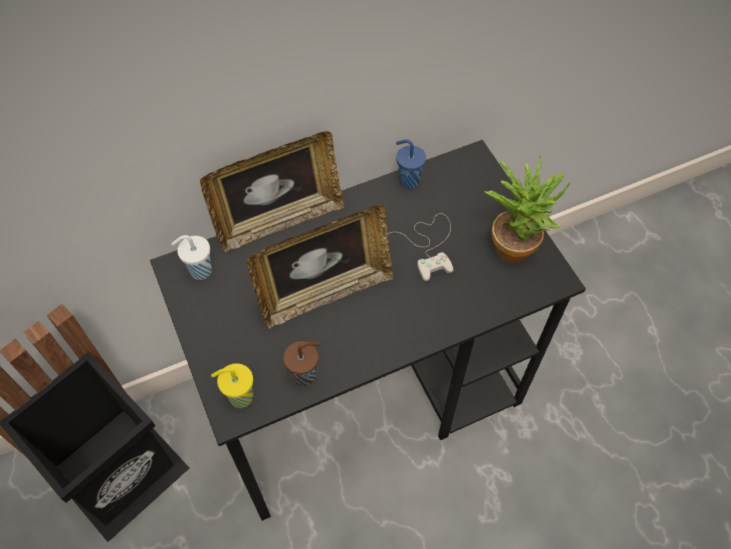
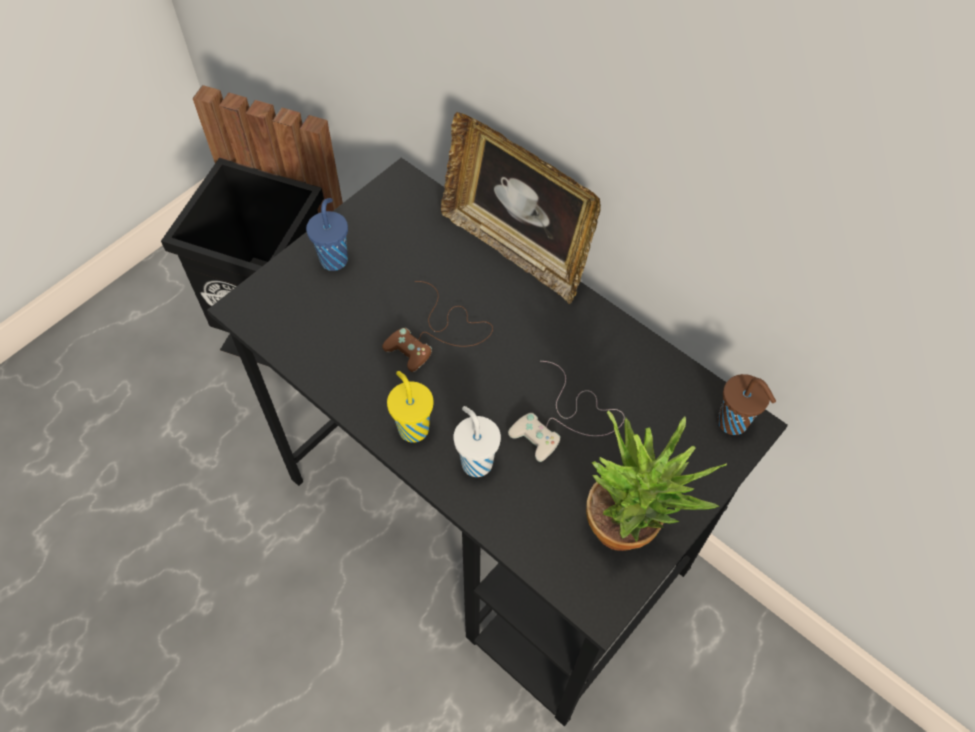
camera: 65 degrees right, 0 degrees up
white cup [171,235,212,280] -> white cup moved to [453,406,501,477]
yellow cup [211,363,253,408] -> yellow cup moved to [387,371,434,443]
picture frame [247,205,394,329] -> brown game controller [382,281,493,372]
brown cup [283,341,320,386] -> brown cup moved to [718,374,776,435]
blue cup [396,139,426,189] -> blue cup moved to [306,198,348,271]

